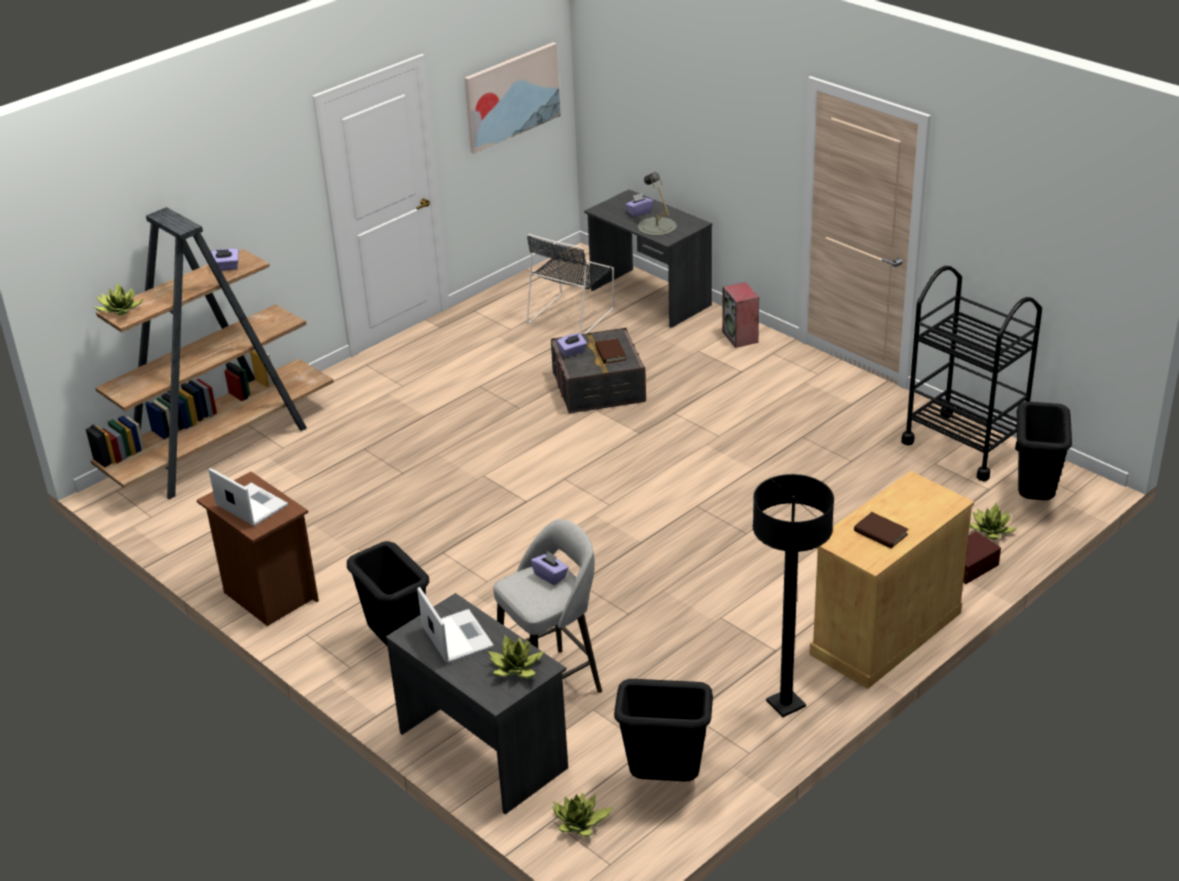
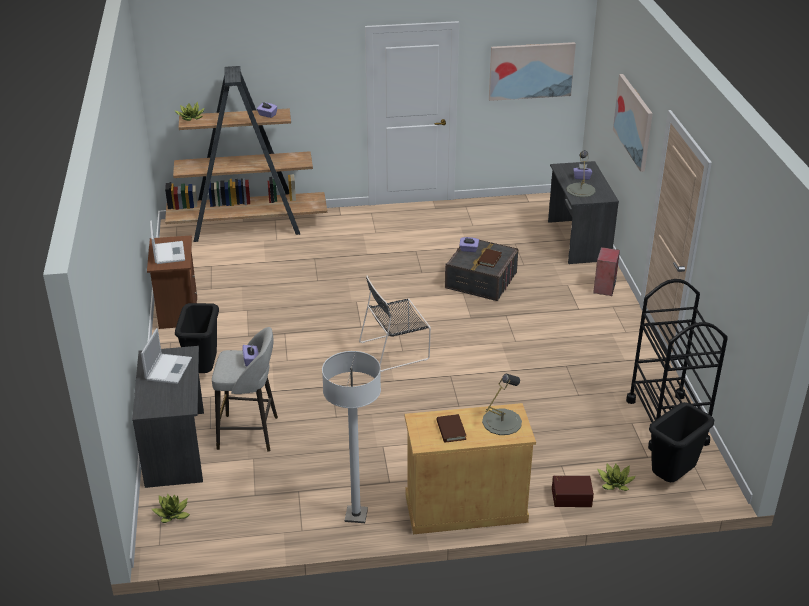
camera: 35 degrees right, 0 degrees up
potted plant [488,635,544,679] -> none
black chair [527,234,614,334] -> black chair moved to [359,276,431,372]
black trash can [614,679,713,781] -> none
black floor lamp [753,474,834,717] -> white floor lamp [322,351,381,523]
none -> grey table lamp [482,374,522,435]
none -> picture [613,74,653,172]

